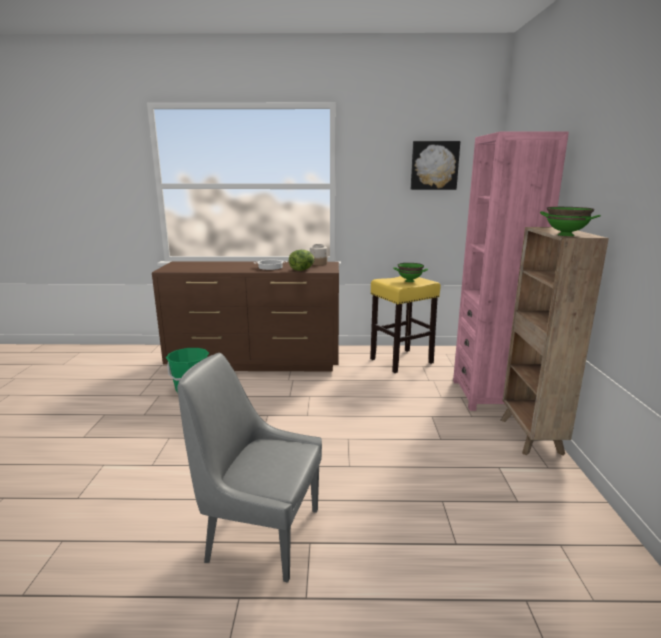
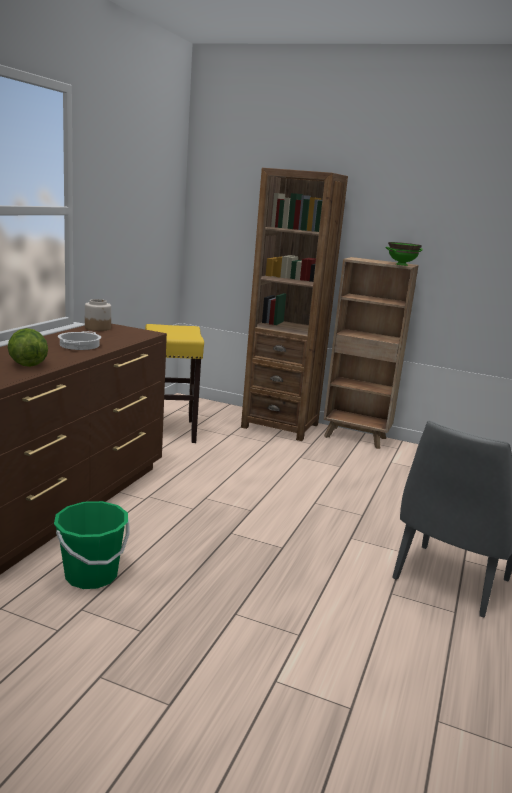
camera: 70 degrees left, 0 degrees up
lettuce [289,250,315,271] -> lettuce moved to [8,328,48,367]
green bowl [393,263,428,282] -> none
picture [411,141,460,190] -> none
pink bookcase [453,132,569,411] -> brown bookcase [241,168,348,441]

